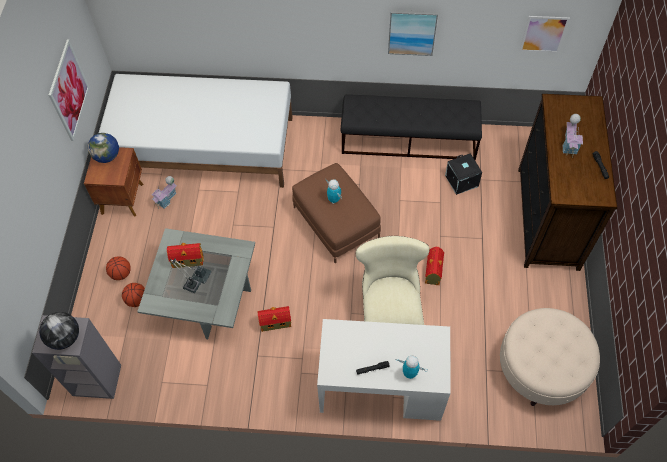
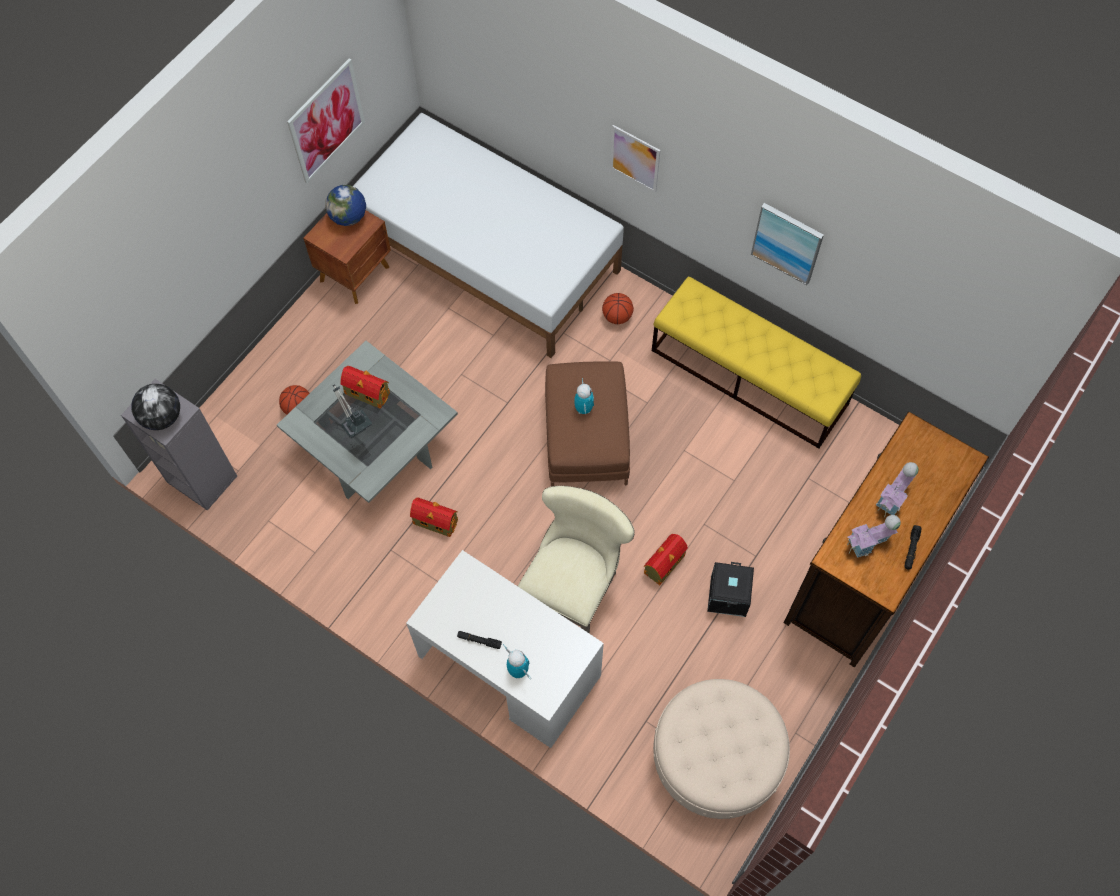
camera: 30 degrees right, 5 degrees up
basketball [106,256,131,280] -> basketball moved to [602,293,634,324]
toy house [151,176,177,209] -> toy house moved to [847,515,901,558]
black bench [340,94,482,160] -> yellow bench [652,277,861,449]
black storage box [445,153,482,195] -> black storage box moved to [707,562,754,617]
picture [520,16,570,53] -> picture moved to [610,125,661,193]

